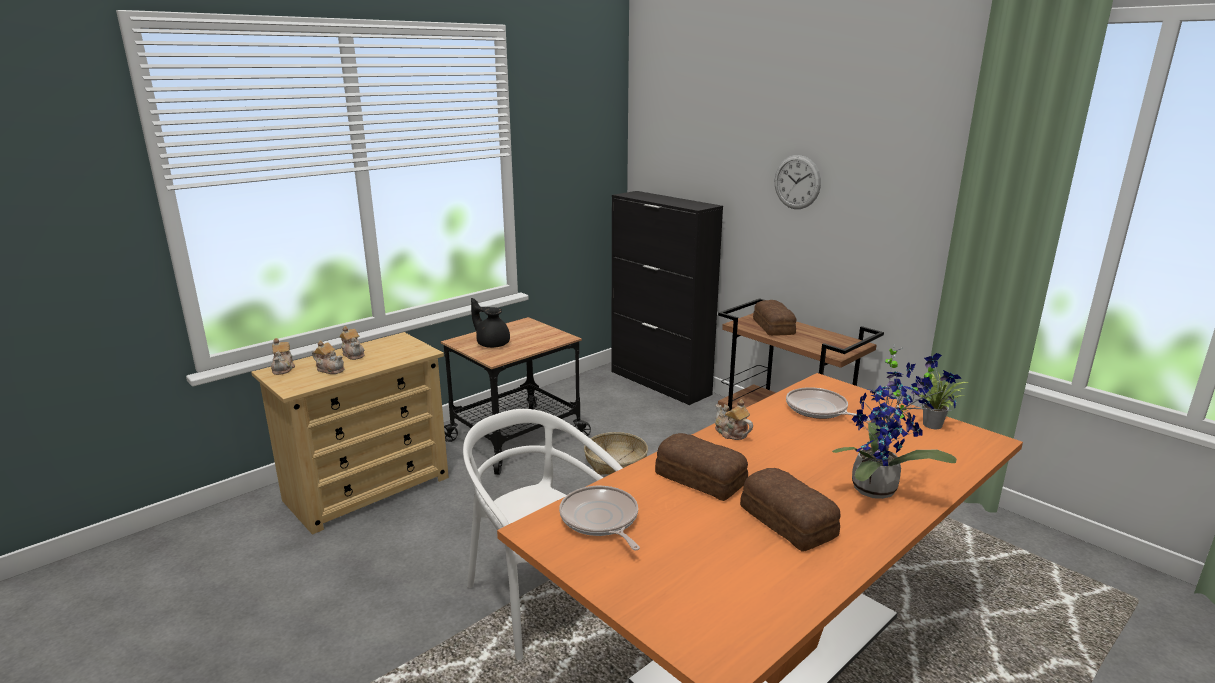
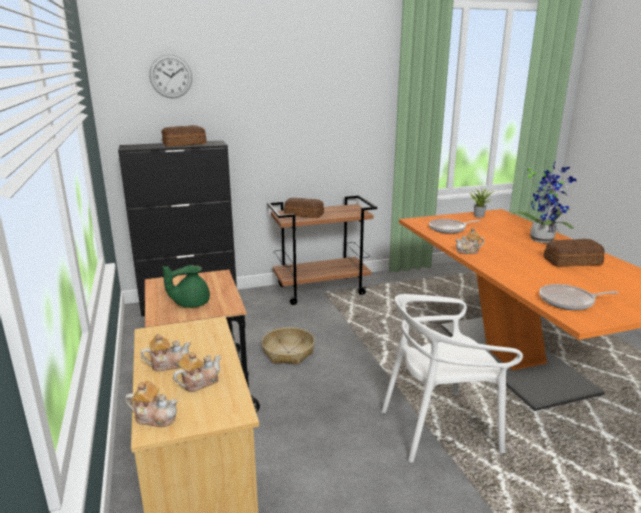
camera: 65 degrees left, 0 degrees up
black teapot [471,298,510,348] -> green teapot [162,265,210,308]
bread [655,433,748,501] -> bread moved to [161,125,206,147]
wall clock [775,155,821,209] -> wall clock moved to [149,55,192,98]

